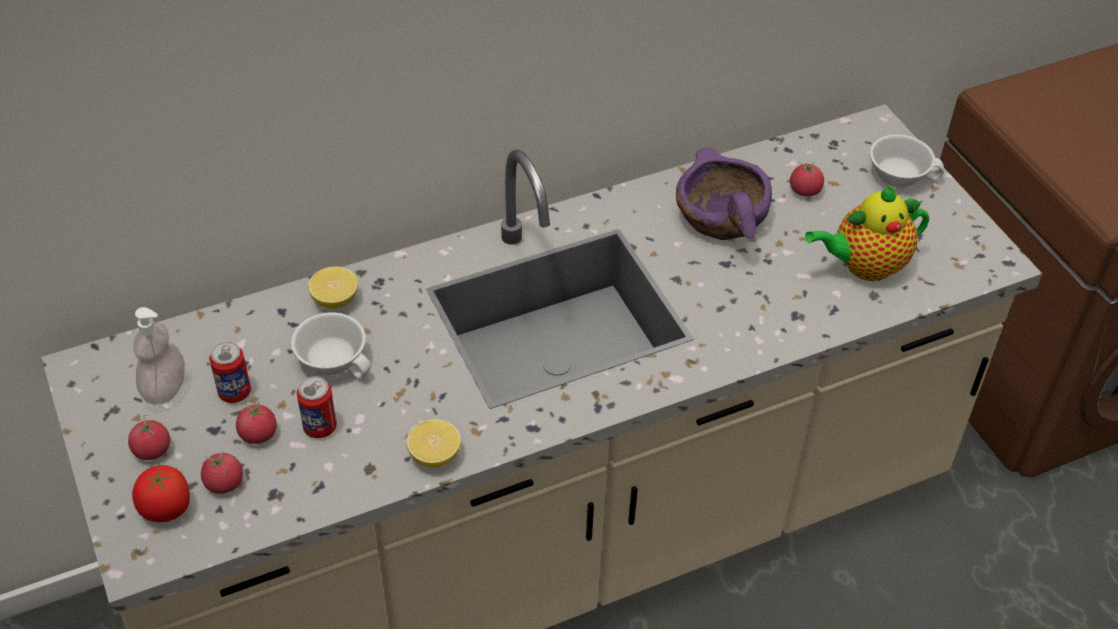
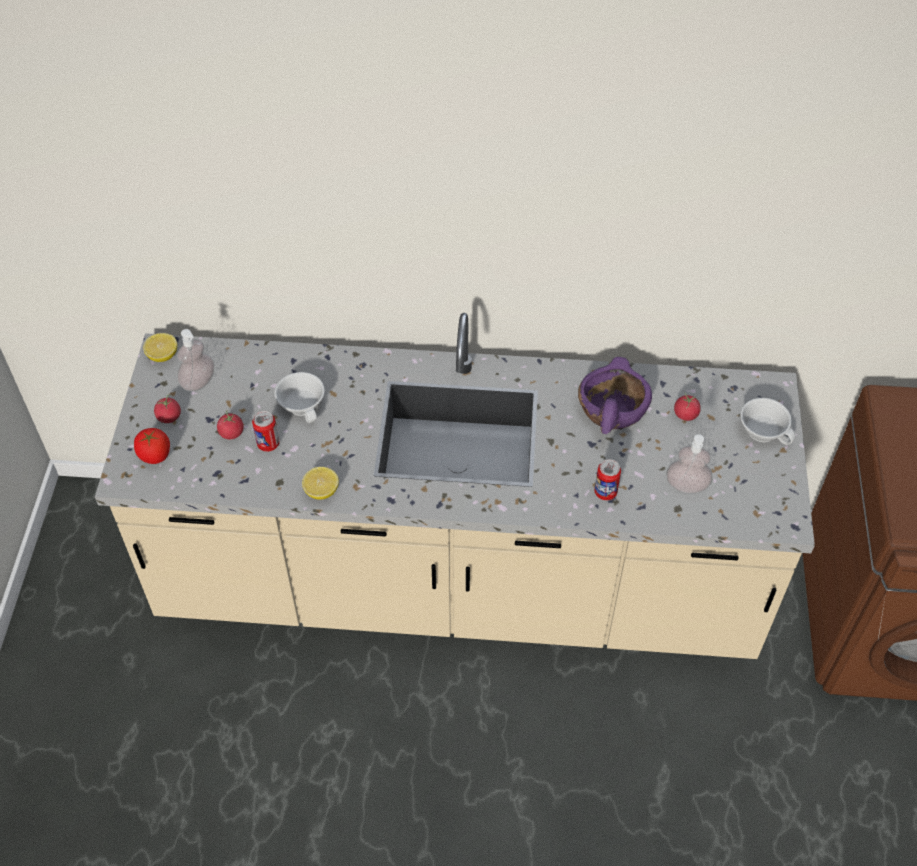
camera: 30 degrees right, 5 degrees up
tomato [201,451,243,494] -> none
can [209,342,251,403] -> can moved to [594,459,621,500]
lemon [308,267,358,309] -> lemon moved to [143,333,177,362]
teapot [805,186,929,281] -> soap dispenser [666,434,712,494]

